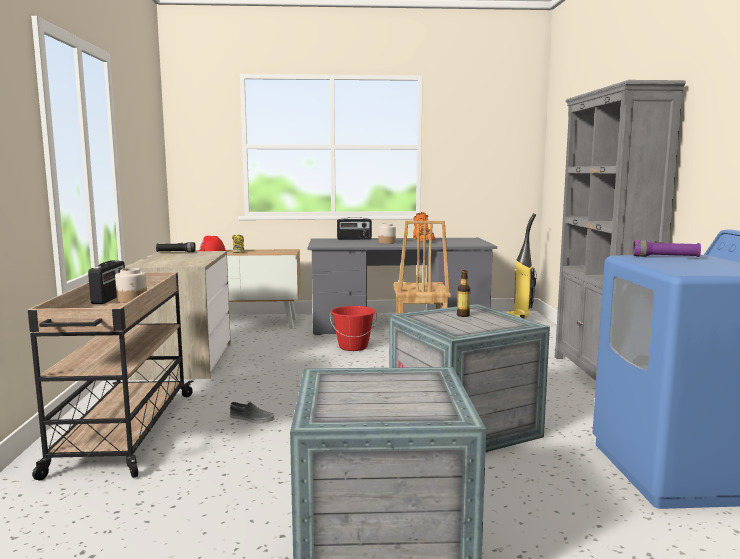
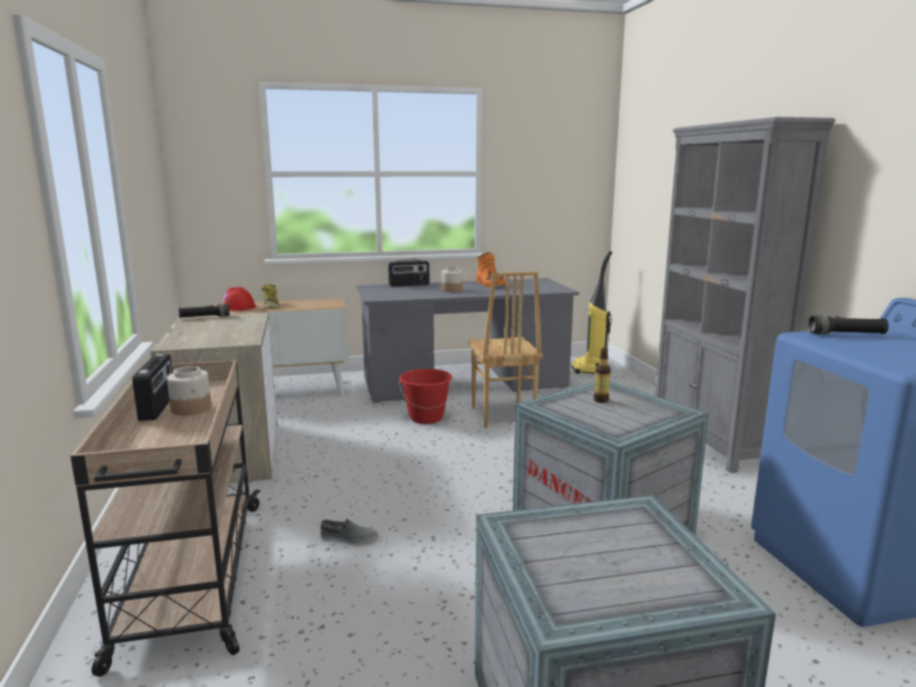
camera: 10 degrees left, 5 degrees up
purple flashlight [633,240,701,257] -> black flashlight [808,315,889,334]

